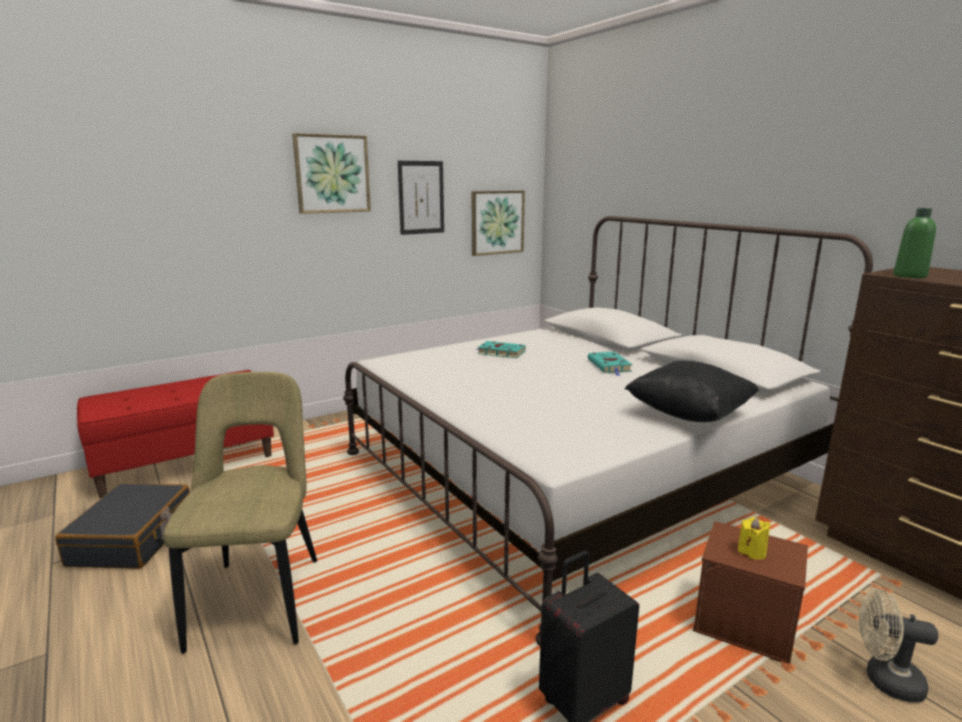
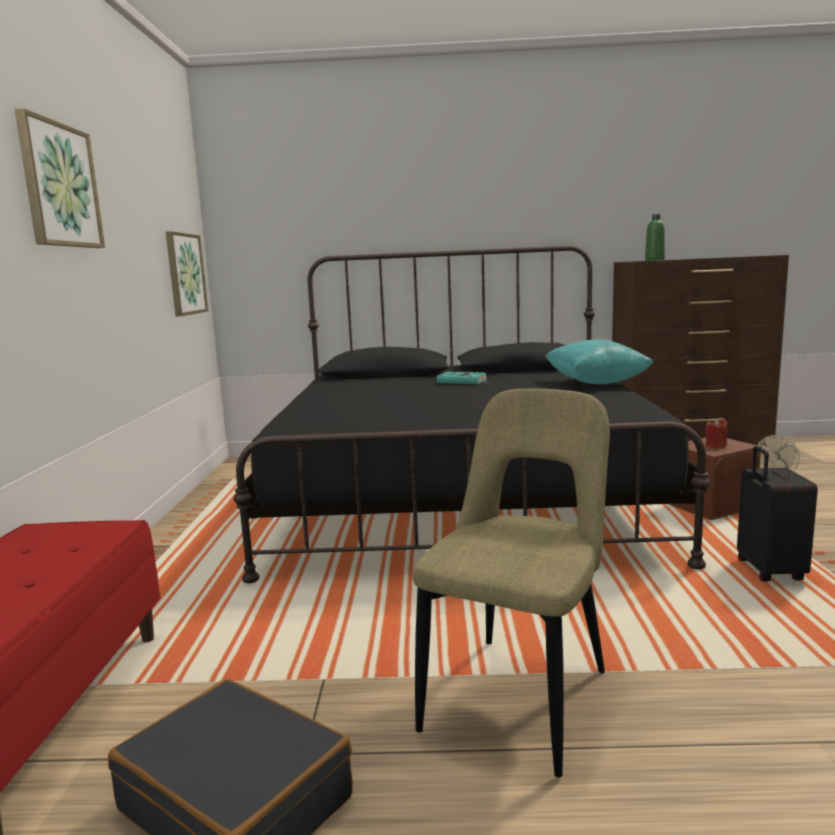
camera: 55 degrees left, 5 degrees down
beige chair [163,372,317,654] -> beige chair turned 90 degrees clockwise [413,389,610,777]
white bed [343,216,873,646] -> black bed [233,246,711,583]
picture [398,161,444,235] -> none
turquoise book [476,341,526,358] -> none
black pillow [625,360,759,422] -> turquoise pillow [545,339,653,384]
yellow candle [738,517,771,560] -> red candle [705,418,727,448]

